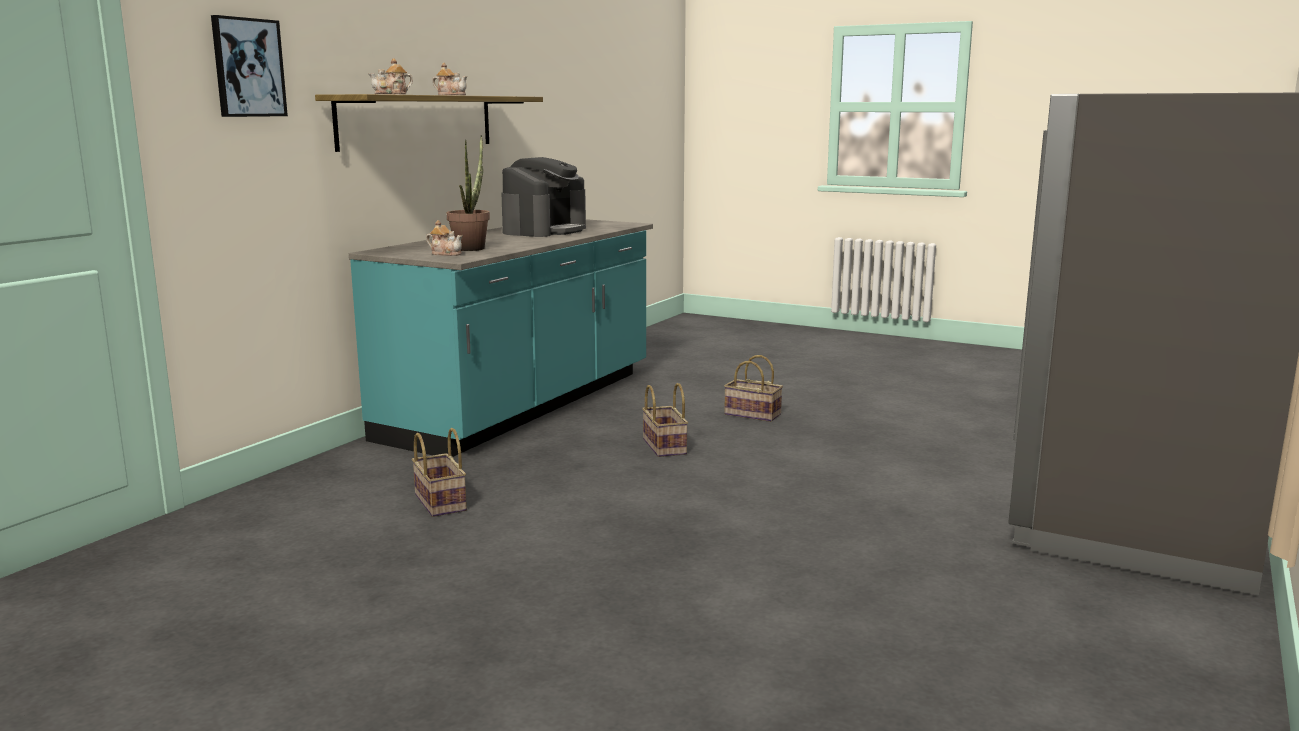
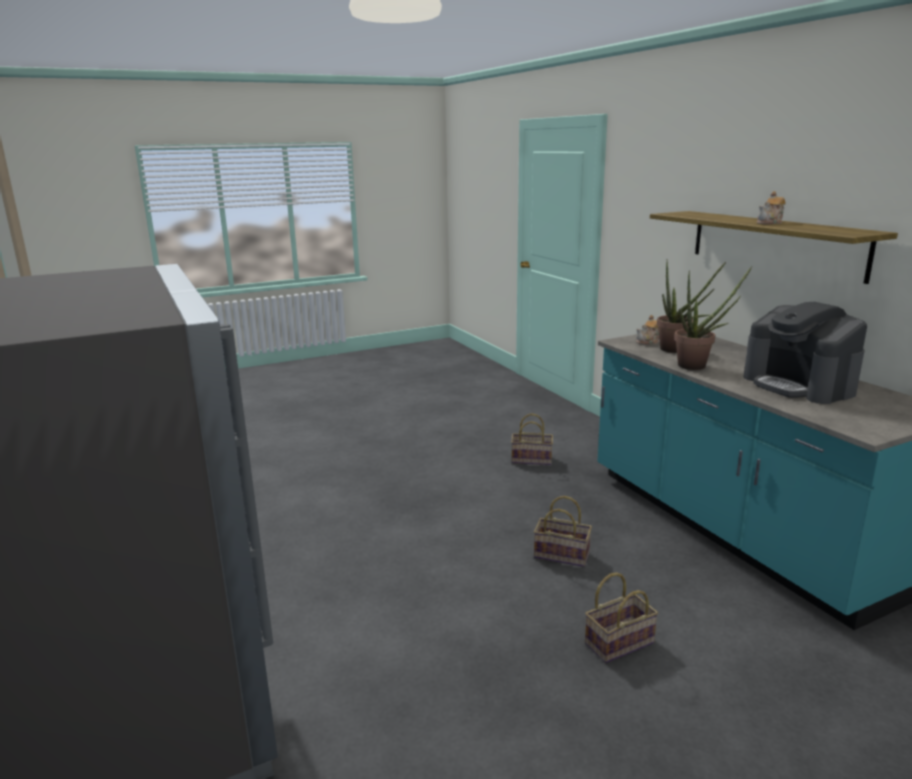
camera: 125 degrees right, 5 degrees up
picture [211,15,288,117] -> none
teapot [368,59,413,95] -> none
none -> potted plant [674,266,752,370]

